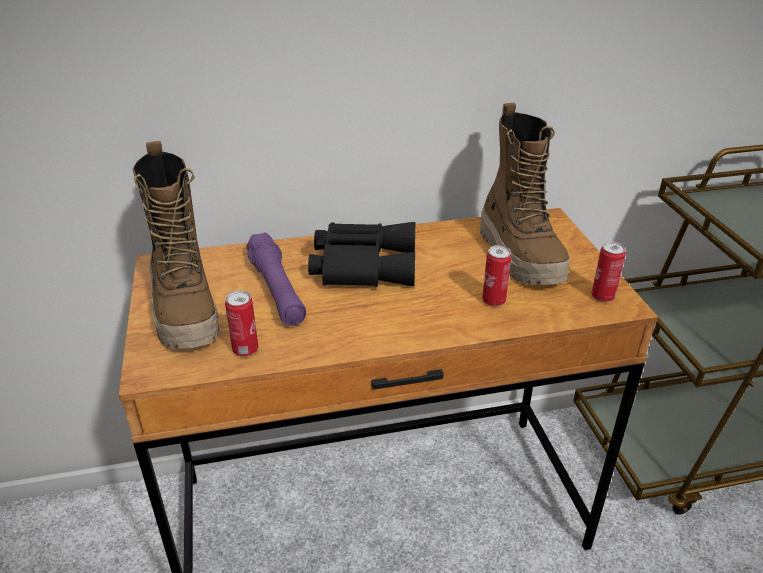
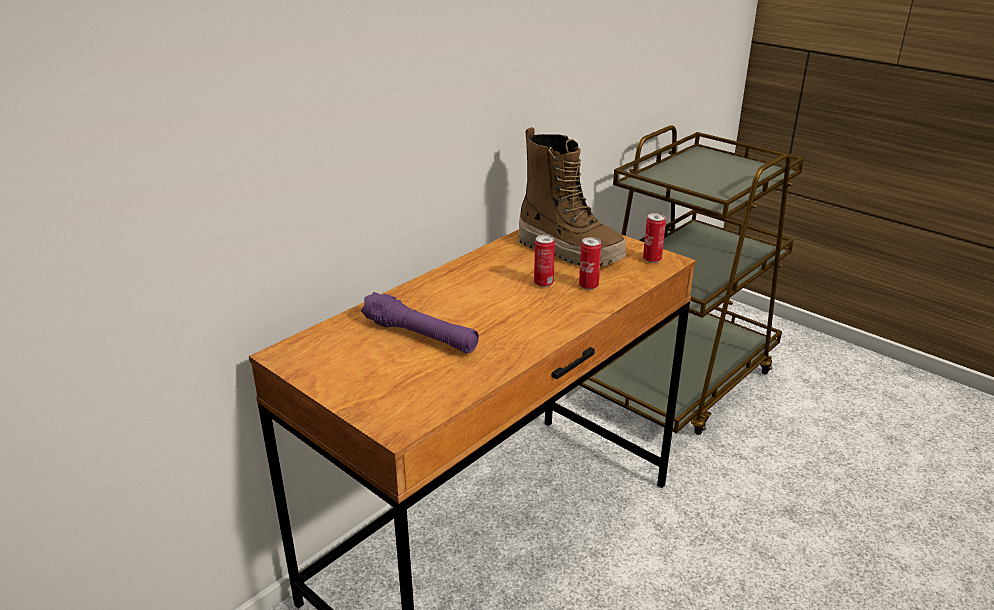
camera: 35 degrees left, 5 degrees down
boot [132,141,219,349] -> none
can [225,290,258,357] -> can moved to [534,235,555,287]
black binoculars [308,222,415,287] -> none

